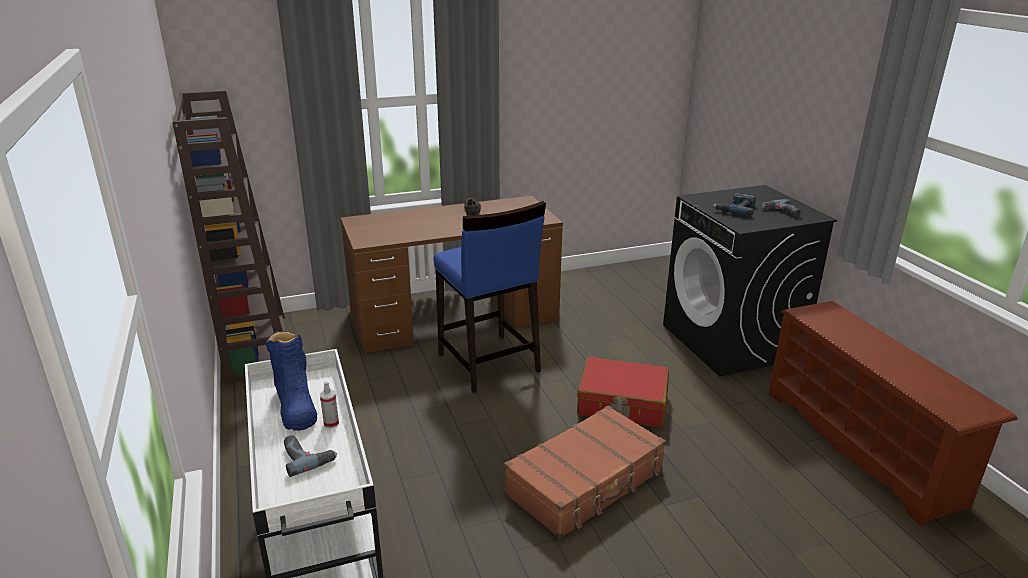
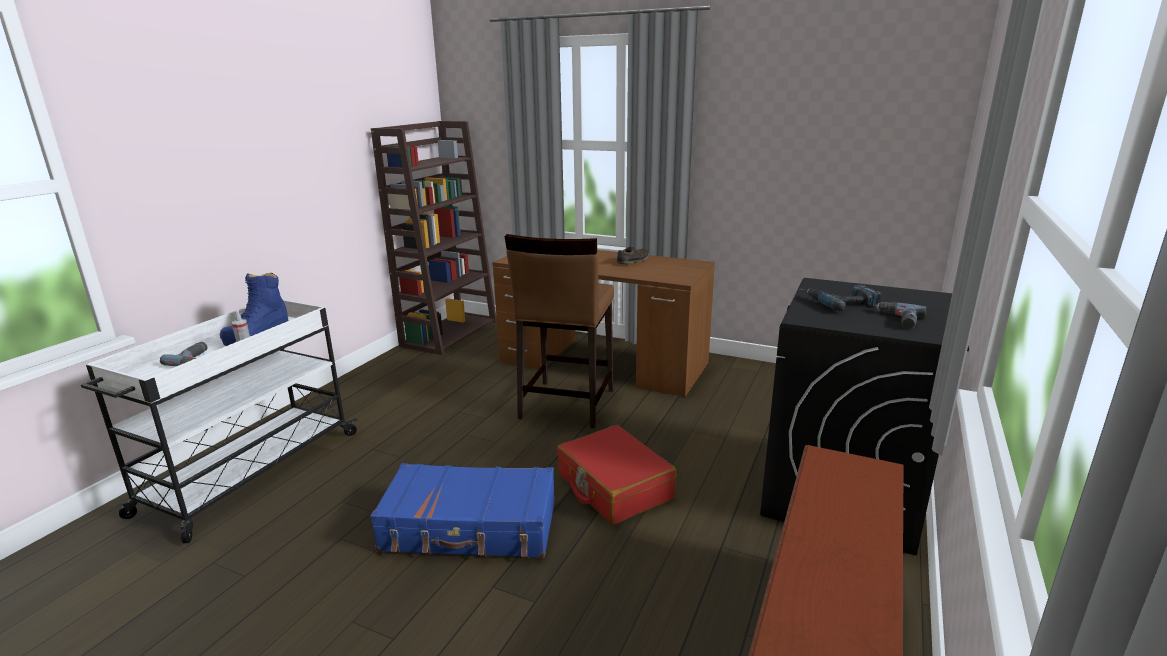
camera: 45 degrees right, 5 degrees down
blue stool [434,201,546,393] -> brown stool [505,234,614,428]
brown suitcase [504,406,666,539] -> blue suitcase [370,463,555,558]

